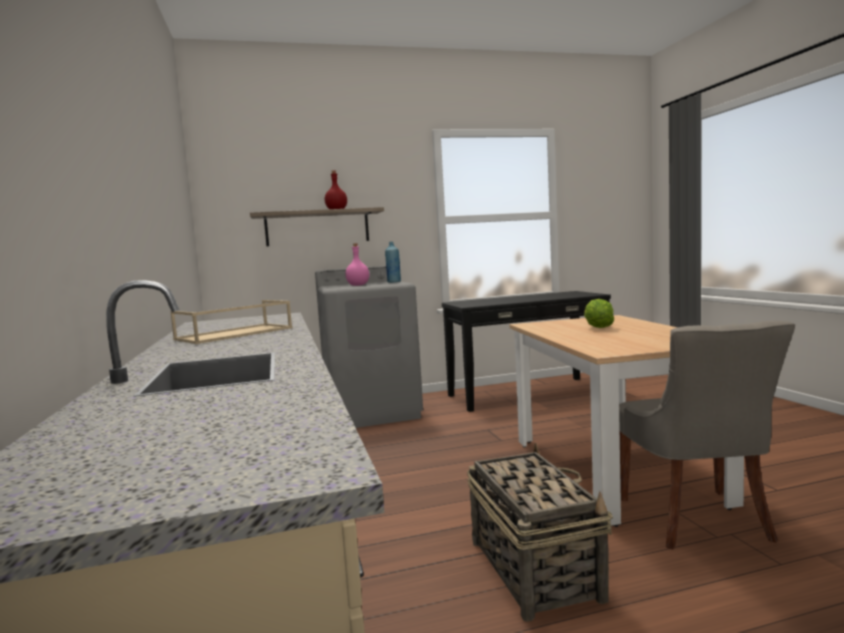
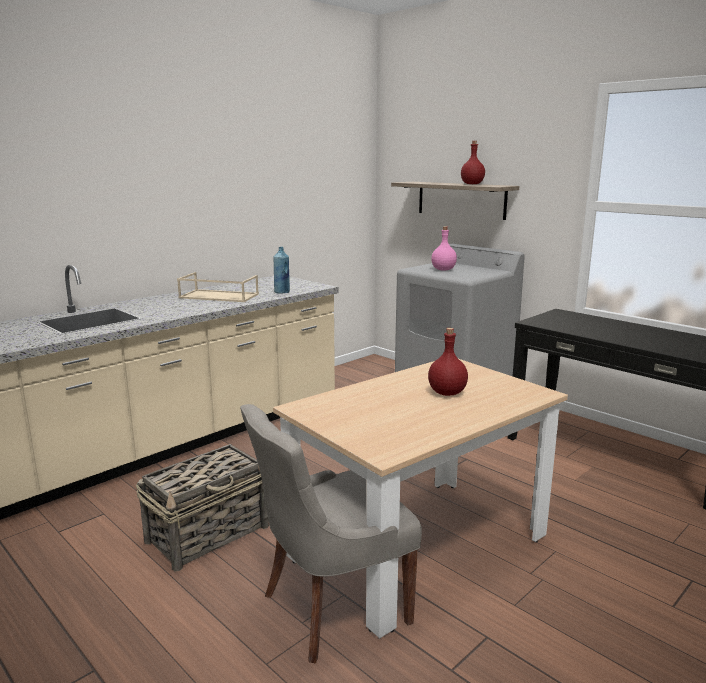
camera: 60 degrees right, 10 degrees up
blue bottle [385,242,401,283] -> blue bottle moved to [273,247,290,294]
lettuce [584,299,614,328] -> red bottle [428,328,468,396]

